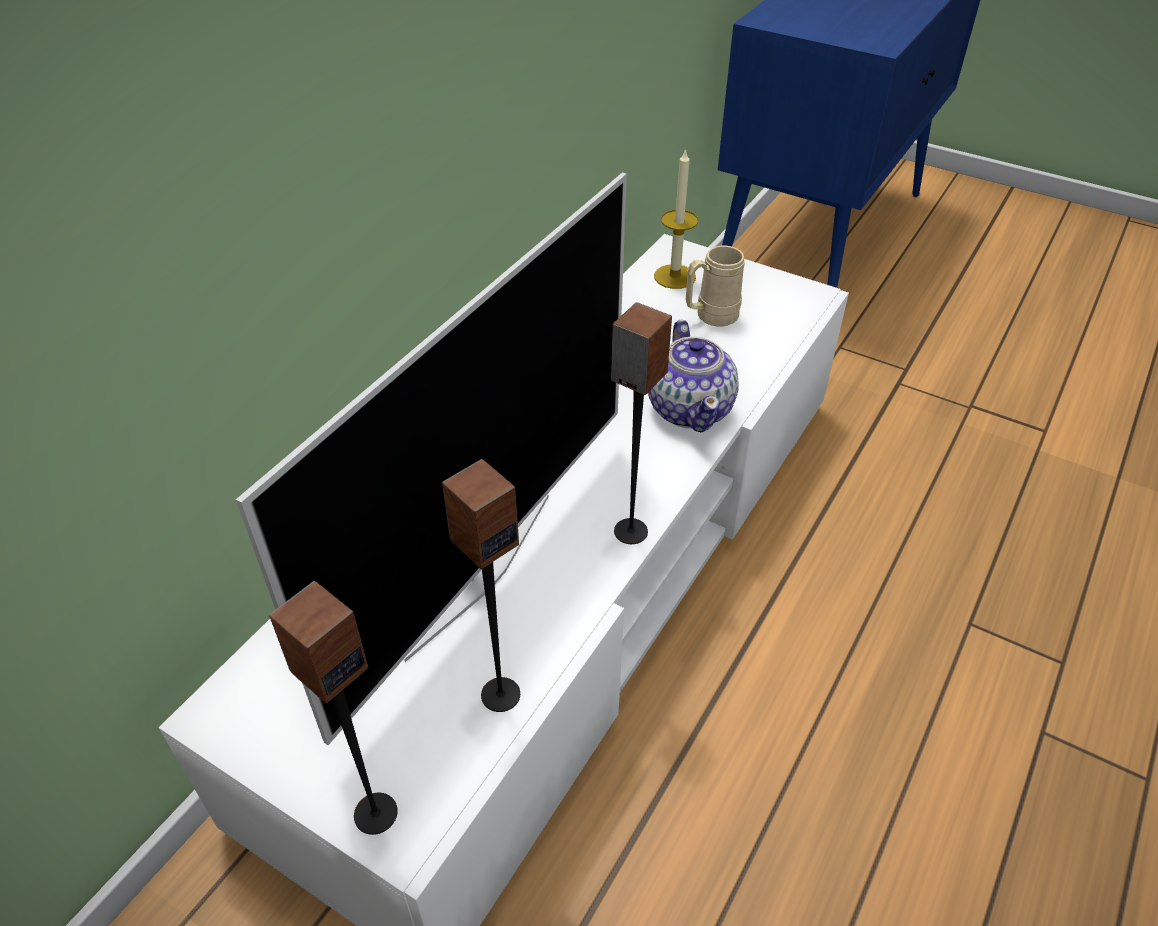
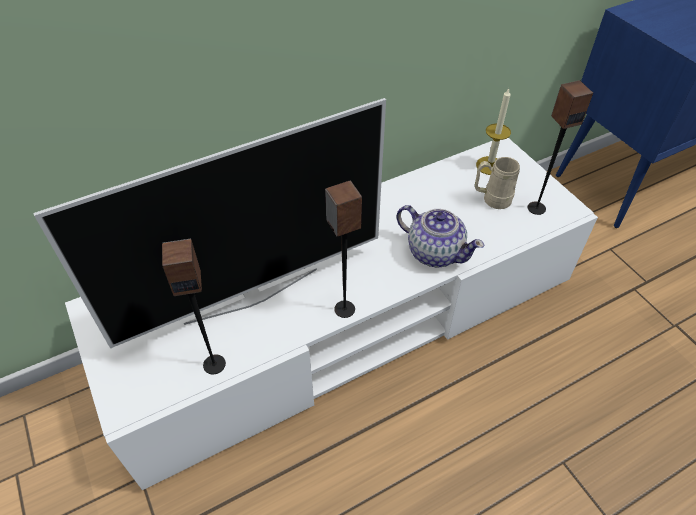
camera: 30 degrees right, 5 degrees up
speaker [269,581,398,835] -> speaker moved to [527,80,593,215]
teapot [648,320,739,432] -> teapot turned 75 degrees counterclockwise [396,205,485,268]

